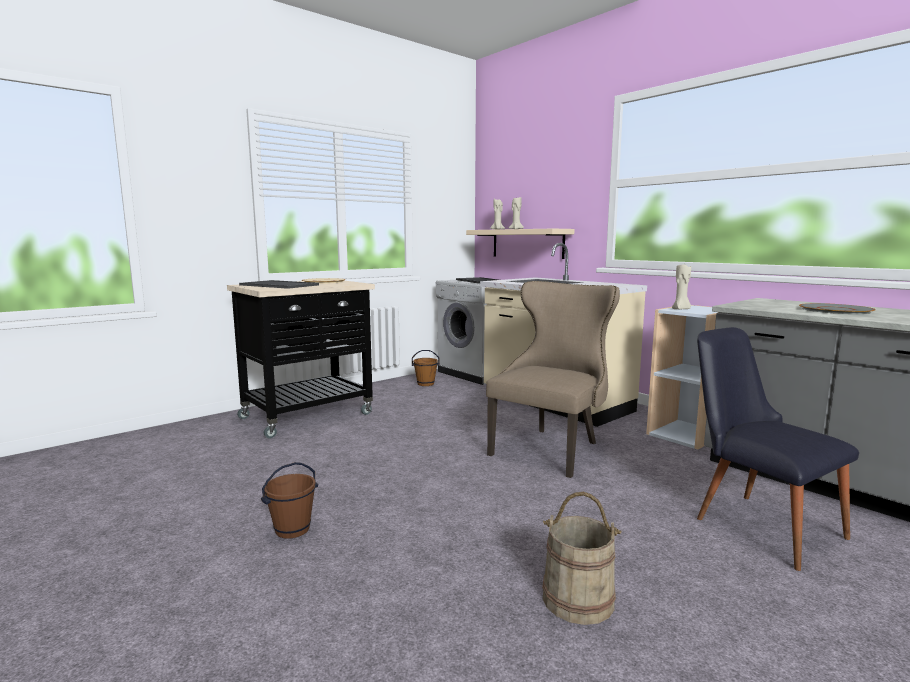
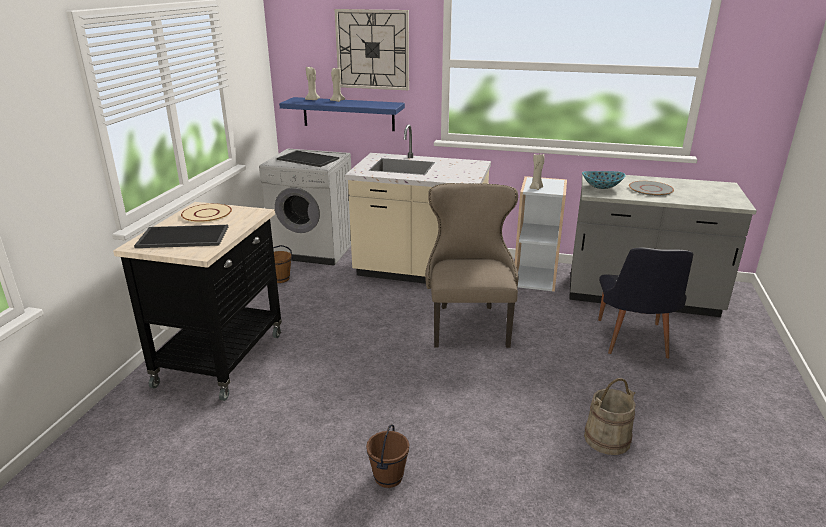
camera: 35 degrees left, 15 degrees up
beige shelf [466,229,575,259] -> blue shelf [279,97,405,131]
black chair [697,327,859,571] -> black chair turned 105 degrees counterclockwise [598,247,693,359]
none -> wall clock [334,9,409,90]
none -> bowl [582,171,626,189]

